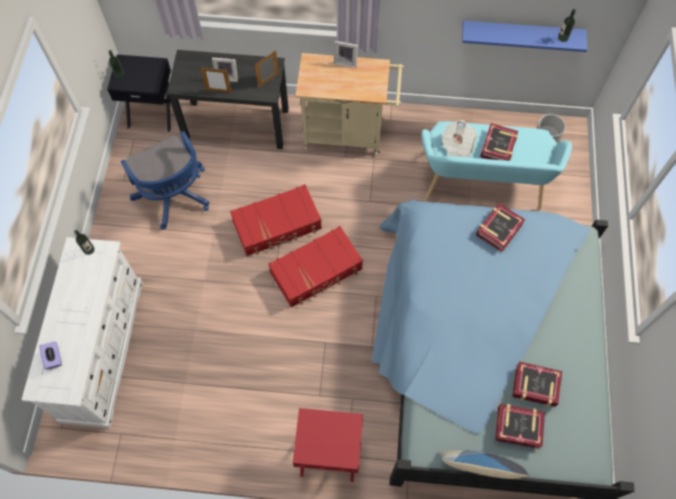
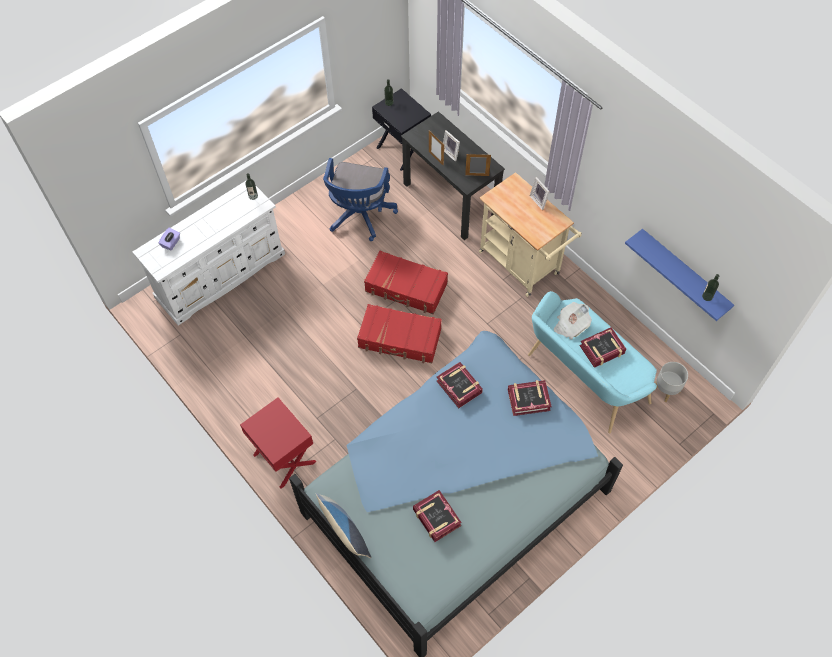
camera: 45 degrees right, 5 degrees down
book [495,404,545,449] -> book moved to [437,362,483,408]

